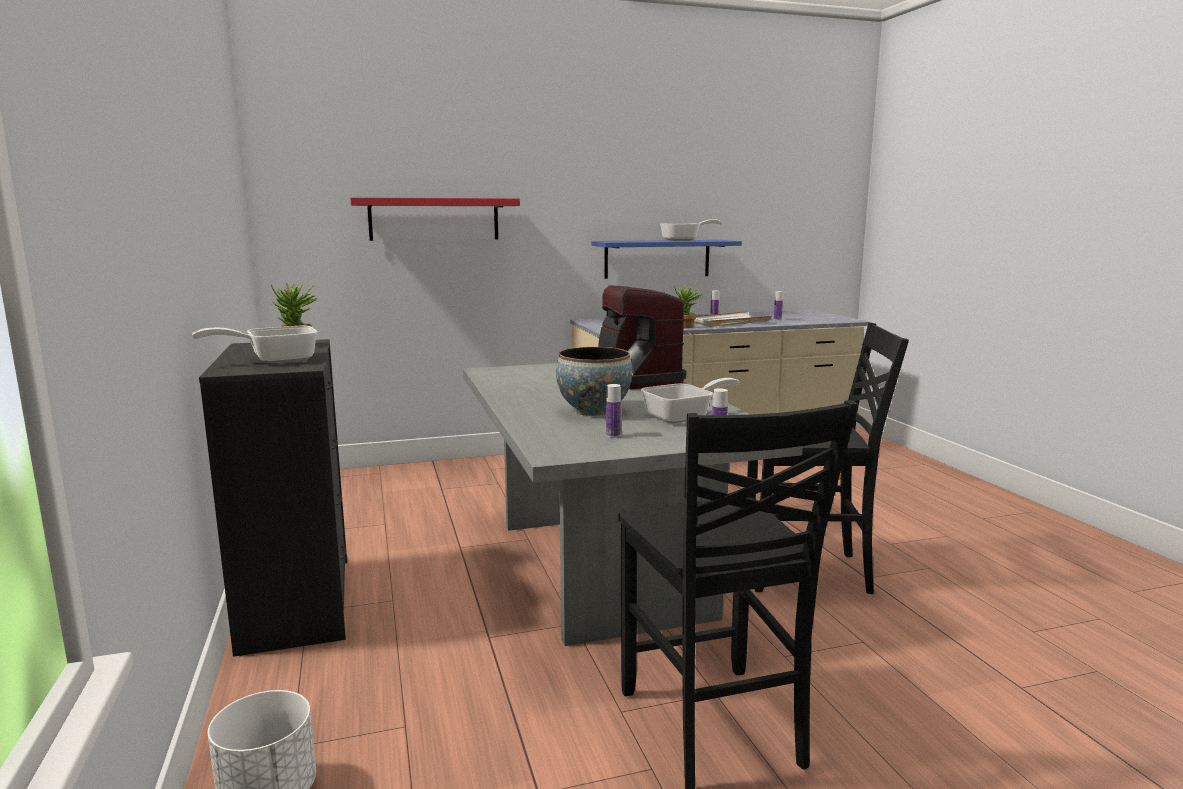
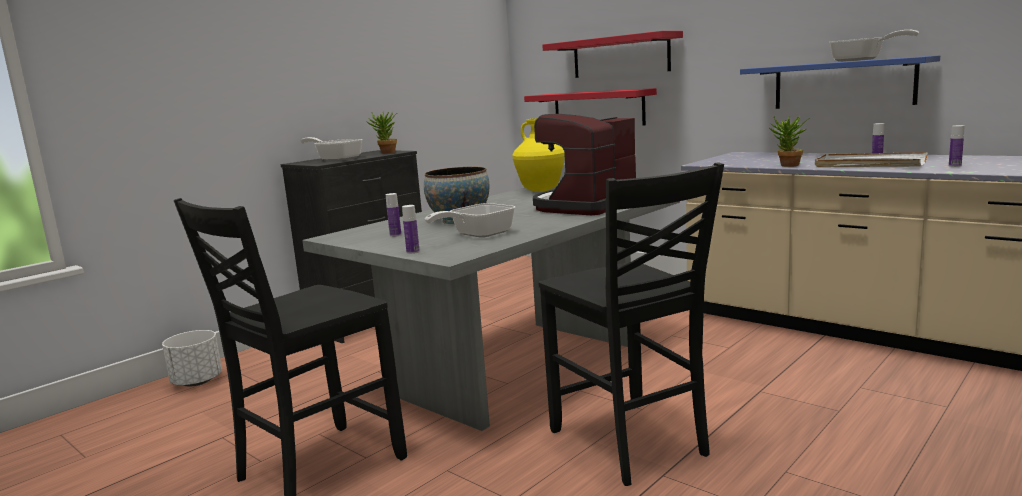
camera: 60 degrees right, 0 degrees up
frying pan [641,378,739,423] -> frying pan turned 105 degrees clockwise [425,203,515,238]
none -> yellow vase [513,118,565,192]
none -> red shelf [524,88,657,125]

